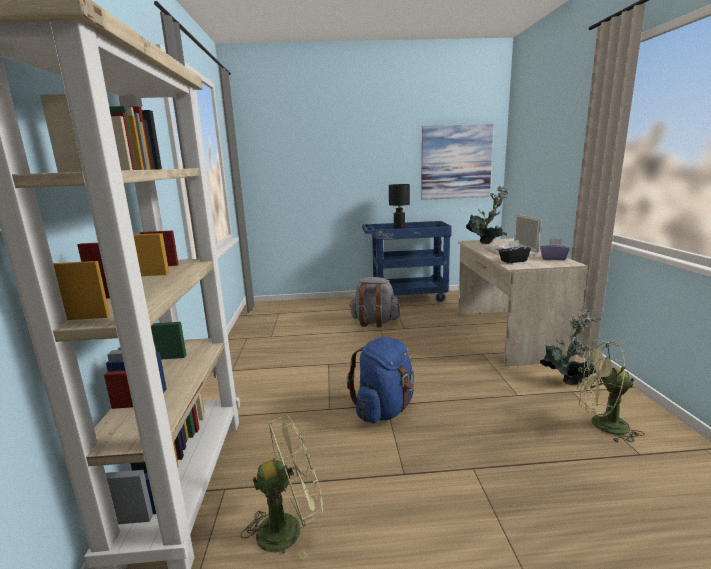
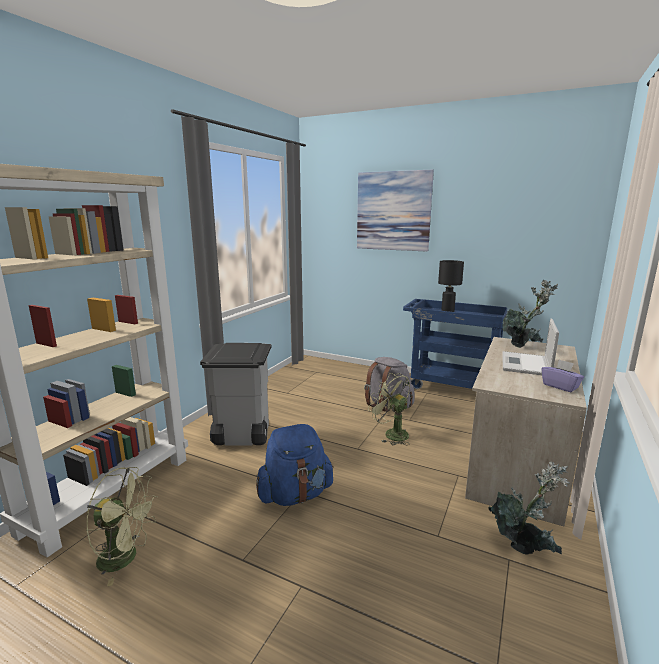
camera: 30 degrees right, 0 degrees up
picture [421,124,494,200] -> picture moved to [357,170,434,251]
black tissue box [499,240,531,263] -> none
green fan [577,340,644,443] -> green fan moved to [368,373,410,445]
none -> grey trash can [200,343,271,446]

